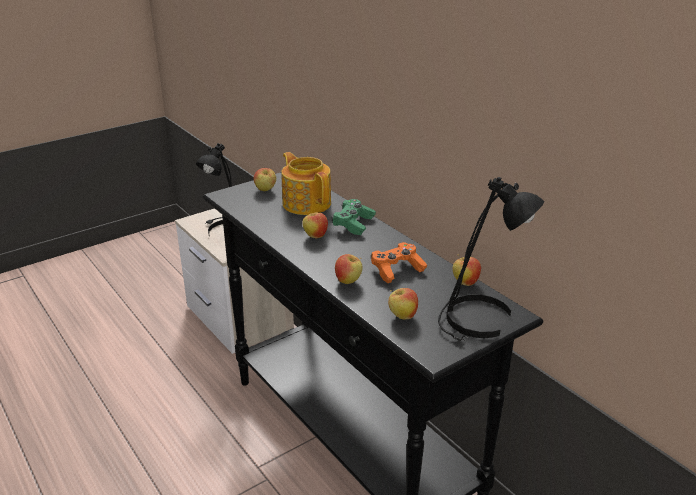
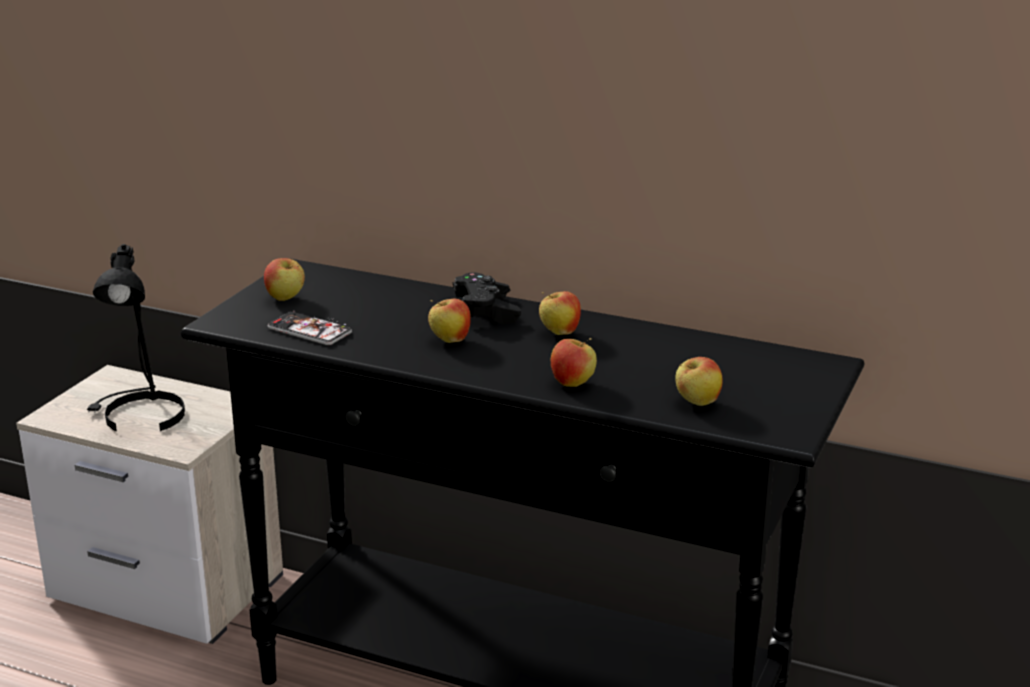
camera: 30 degrees left, 5 degrees down
teapot [282,152,331,215] -> none
green game controller [332,199,376,235] -> black game controller [453,272,521,325]
orange game controller [371,242,427,283] -> none
black table lamp [438,177,545,341] -> none
apple [452,254,481,286] -> apple moved to [539,291,581,335]
none -> phone [268,312,352,345]

